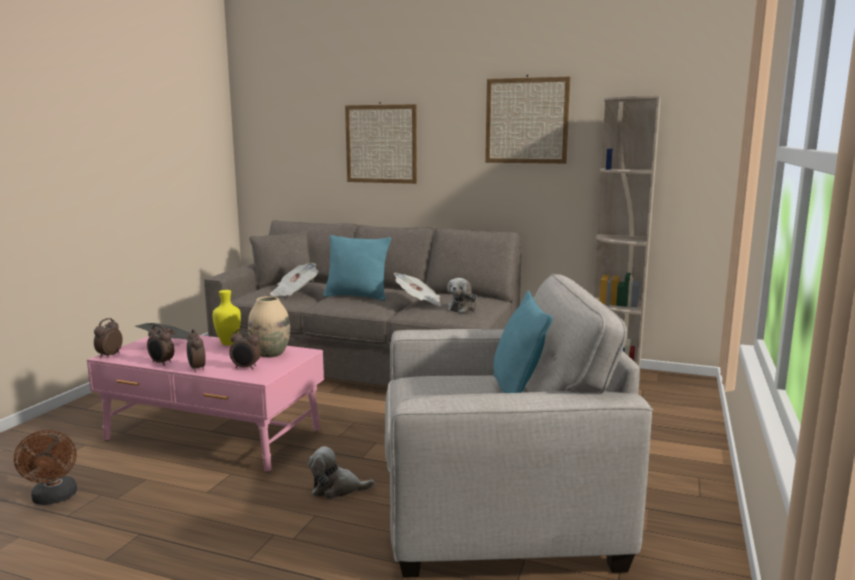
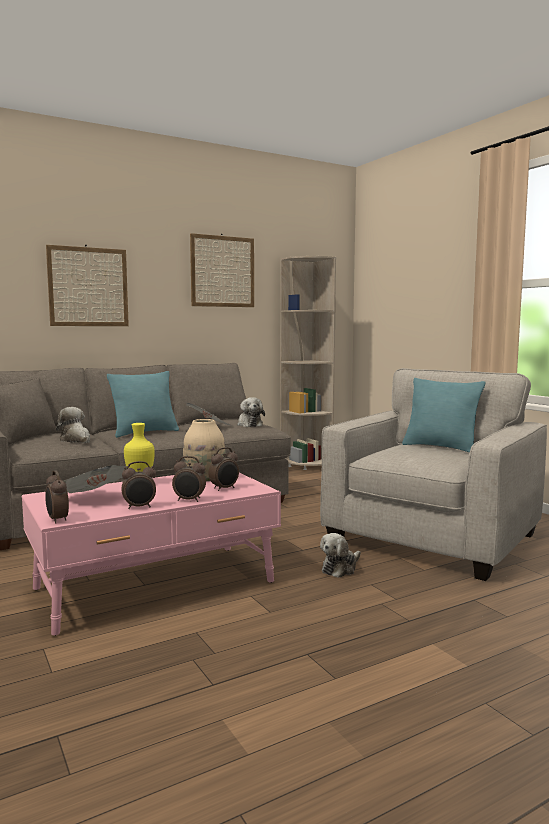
camera: 50 degrees left, 5 degrees down
brown fan [14,430,77,505] -> none
newspaper [270,263,318,296] -> plush toy [56,407,90,443]

